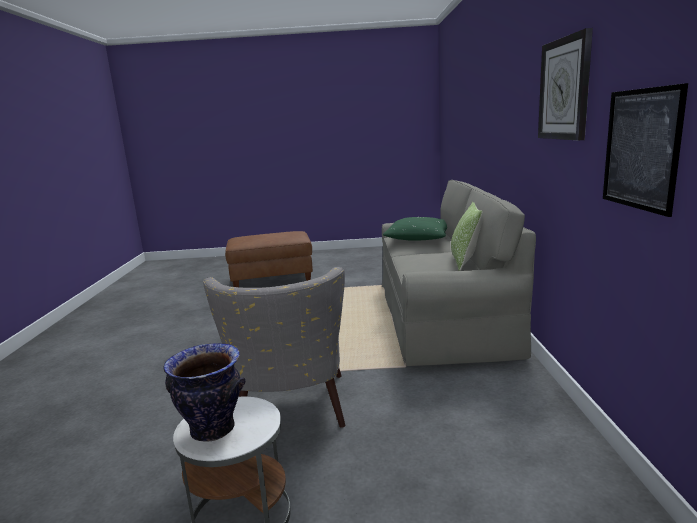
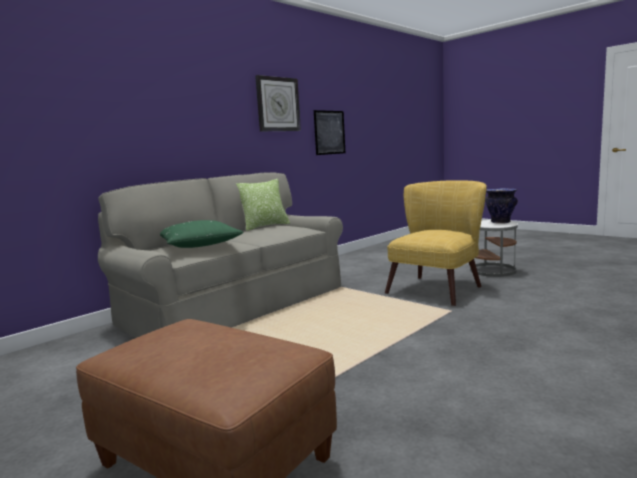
camera: 135 degrees left, 5 degrees down
grey armchair [203,267,346,428] -> yellow armchair [385,180,487,306]

